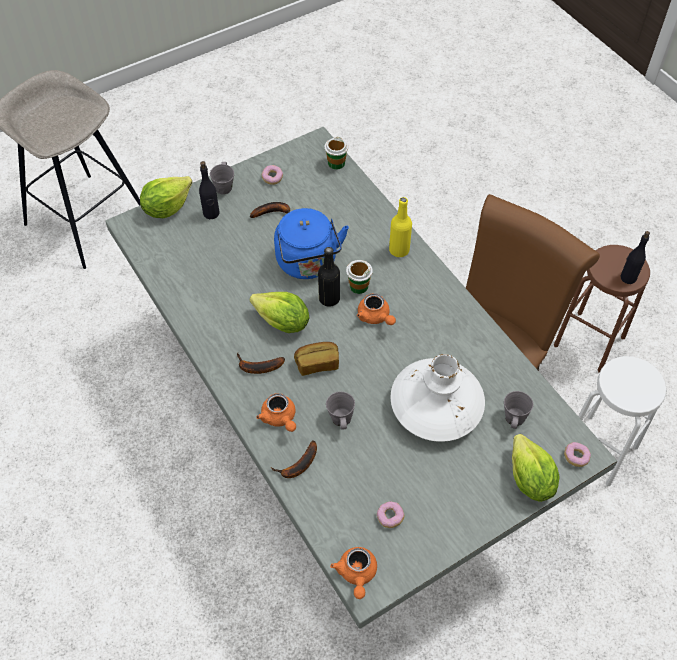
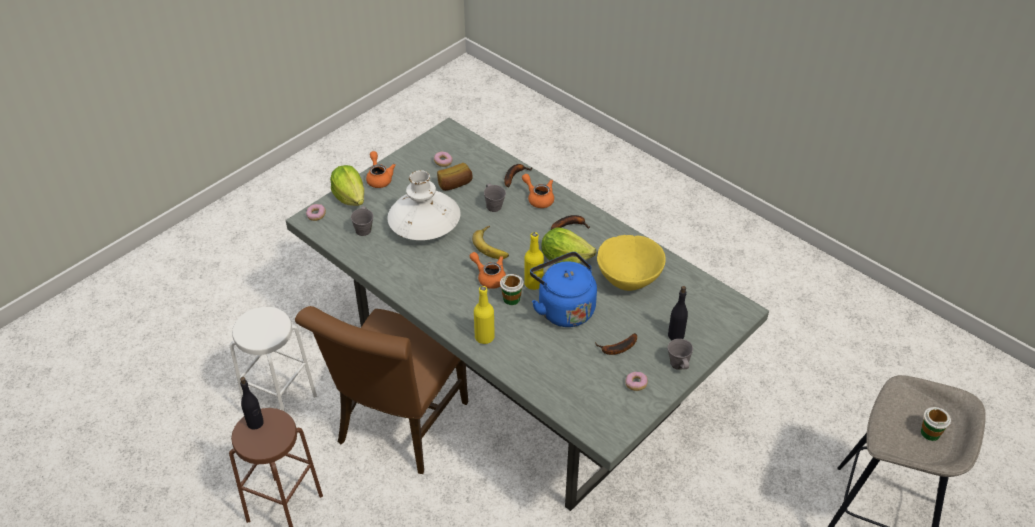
camera: 165 degrees right, 10 degrees down
lettuce [140,176,193,218] -> none
bread [294,342,339,376] -> bread moved to [437,163,473,191]
black bottle [318,247,340,307] -> yellow bottle [524,232,544,290]
cup [325,137,348,170] -> cup moved to [921,407,951,441]
orange teapot [330,547,377,599] -> orange teapot moved to [366,151,396,188]
none -> banana [472,226,509,259]
none -> yellow bowl [597,235,666,291]

